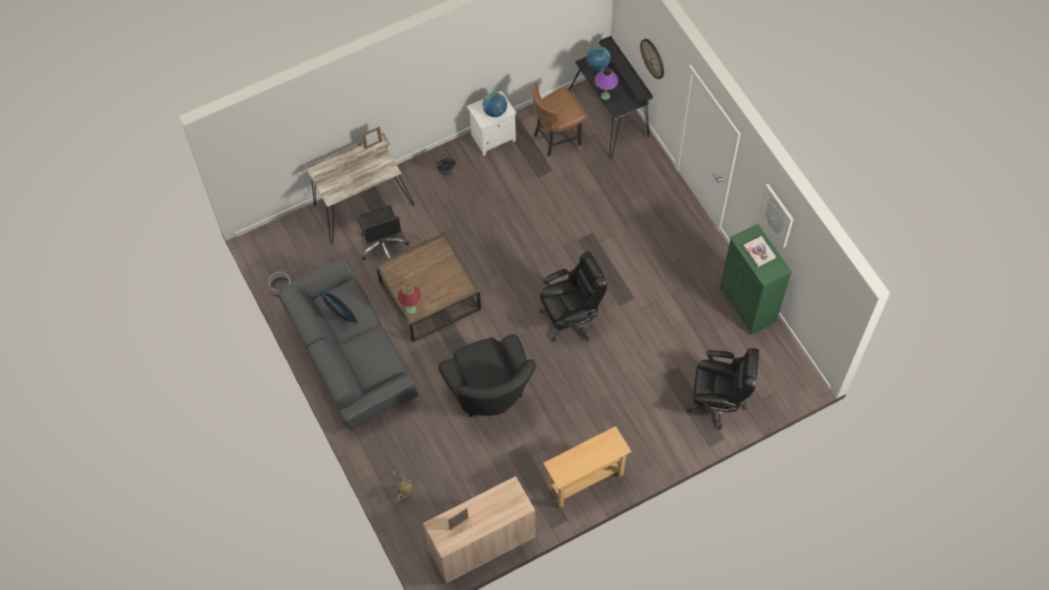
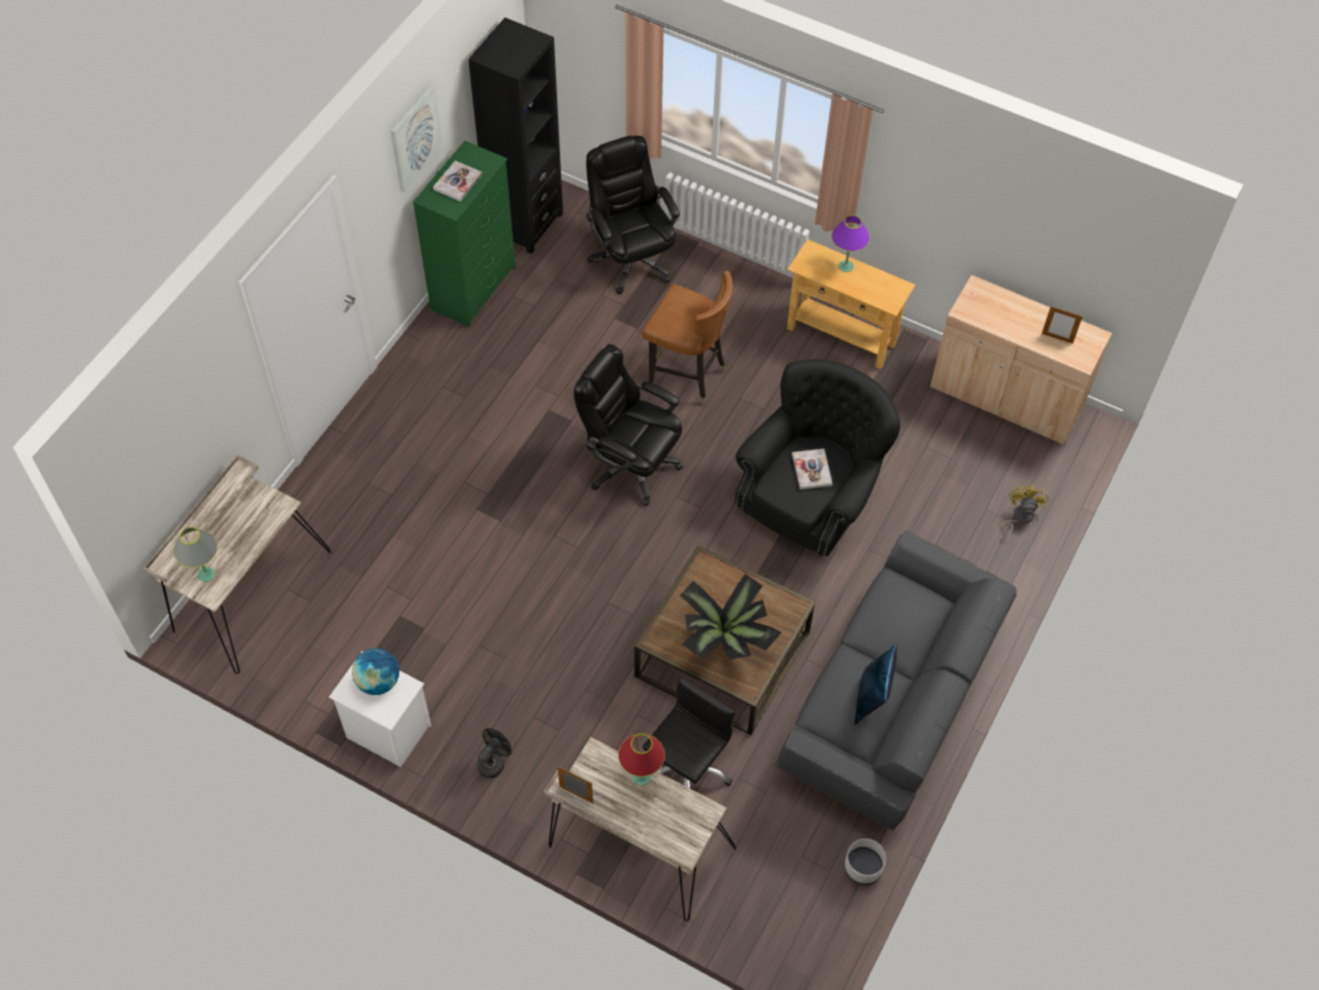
camera: 125 degrees left, 5 degrees down
red table lamp [397,284,422,314] -> red table lamp moved to [618,734,665,785]
brown chair [533,83,587,161] -> brown chair moved to [642,271,733,406]
black desk [568,36,653,159] -> beige desk [143,455,331,674]
globe [586,46,611,71] -> grey table lamp [173,527,218,582]
purple table lamp [595,68,618,100] -> purple table lamp moved to [832,215,870,272]
wall clock [640,39,664,79] -> none
none -> black bookcase [468,18,563,254]
none -> potted plant [680,574,782,660]
none -> book [792,449,833,490]

